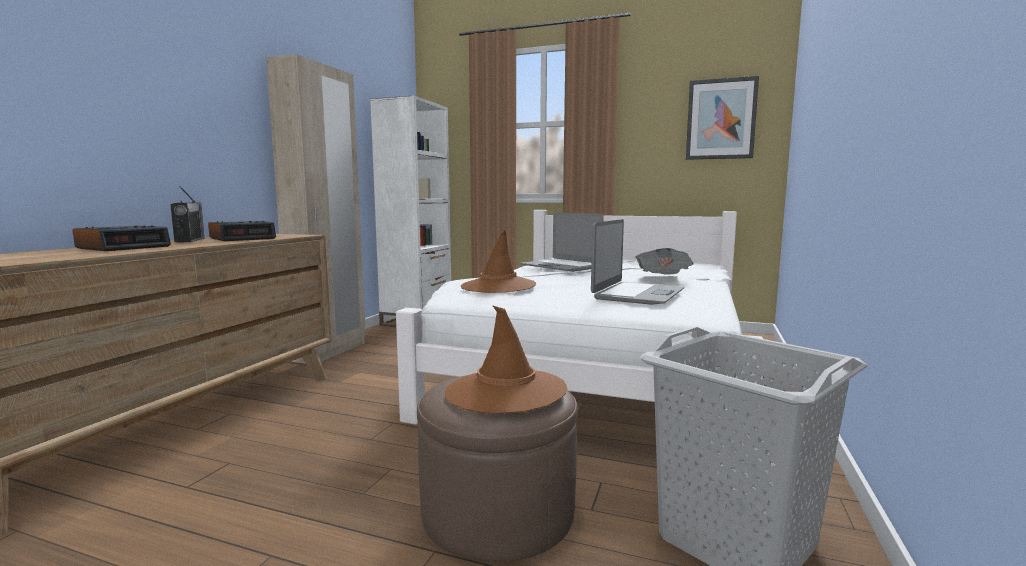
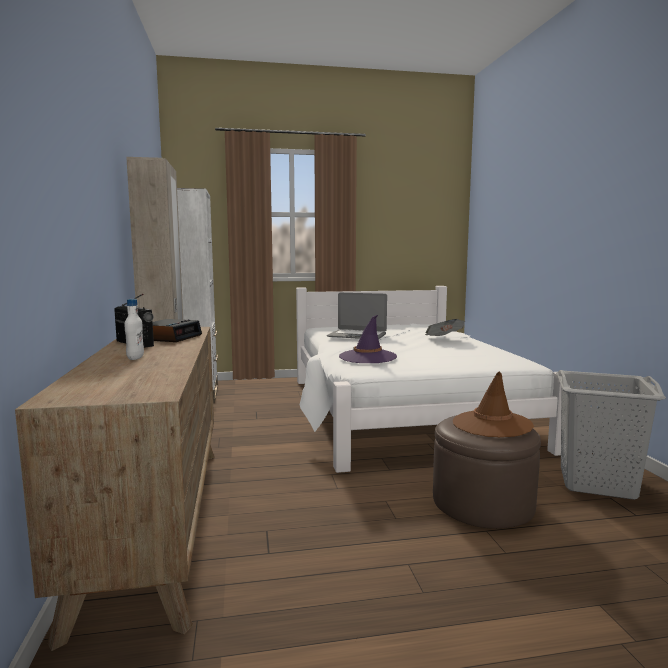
camera: 30 degrees left, 0 degrees up
alarm clock [73,225,171,251] -> white bottle [125,299,144,360]
brown hat [461,230,536,293] -> purple hat [339,315,397,363]
laptop [591,219,684,305] -> none
picture [686,76,759,160] -> none

